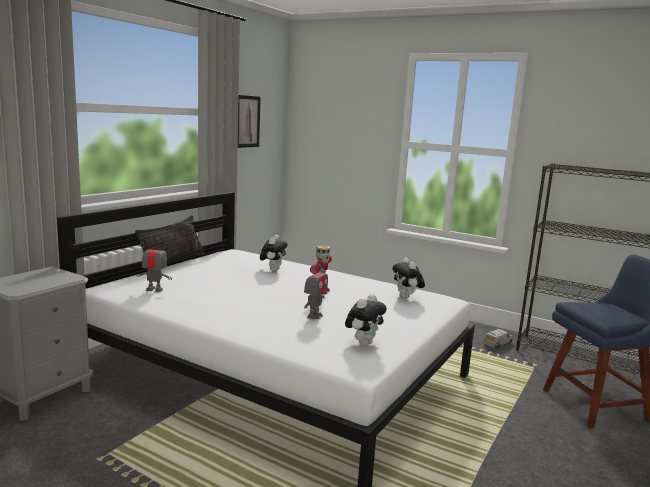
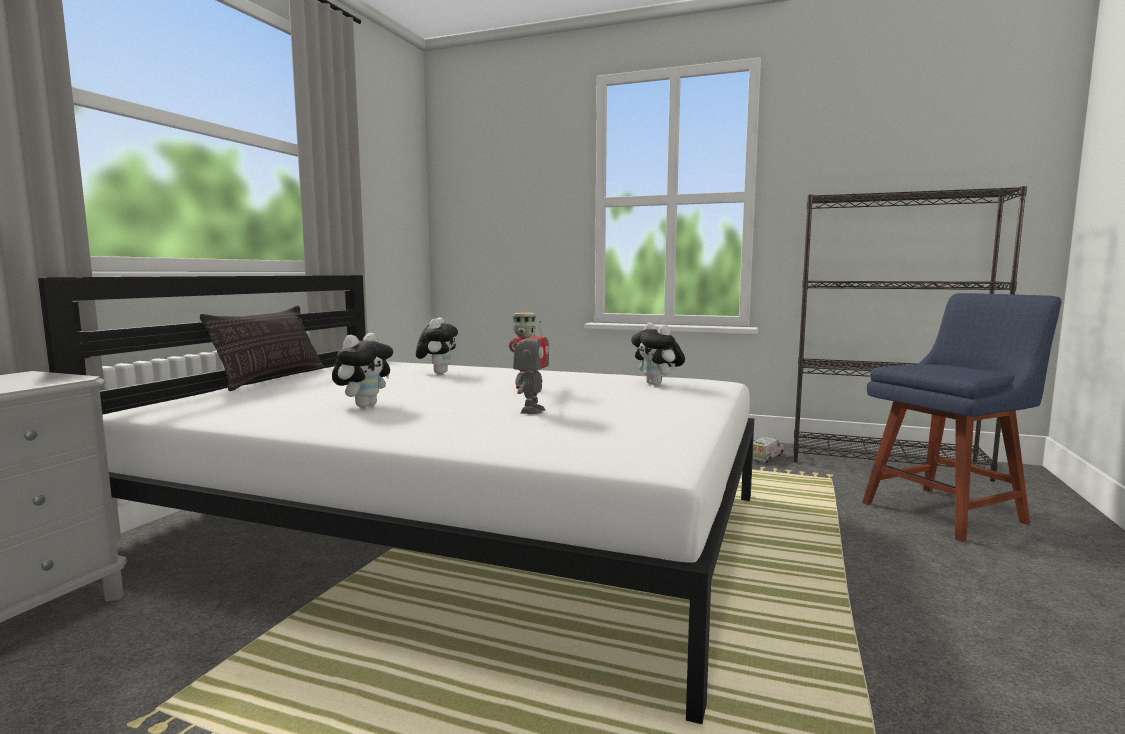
camera: 10 degrees left, 5 degrees down
toy robot [137,242,172,292] -> none
picture [238,95,261,148] -> none
plush toy [345,294,387,346] -> plush toy moved to [332,333,393,408]

